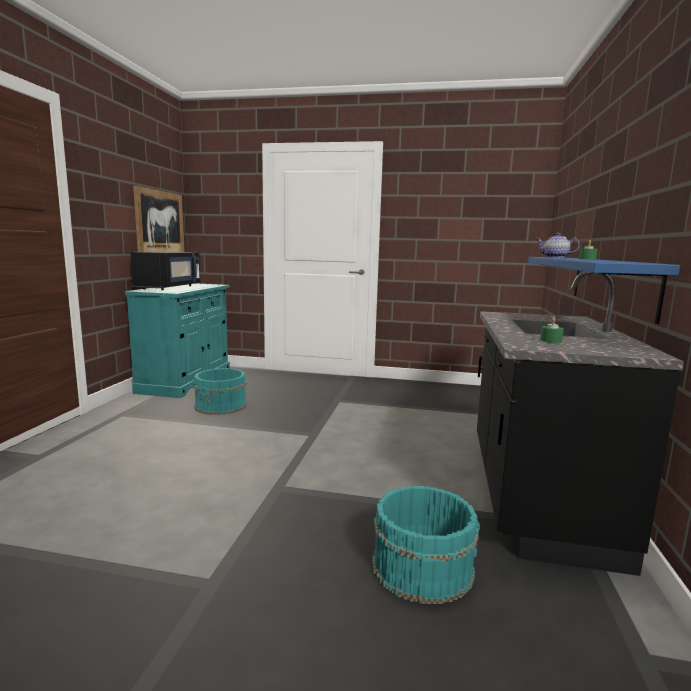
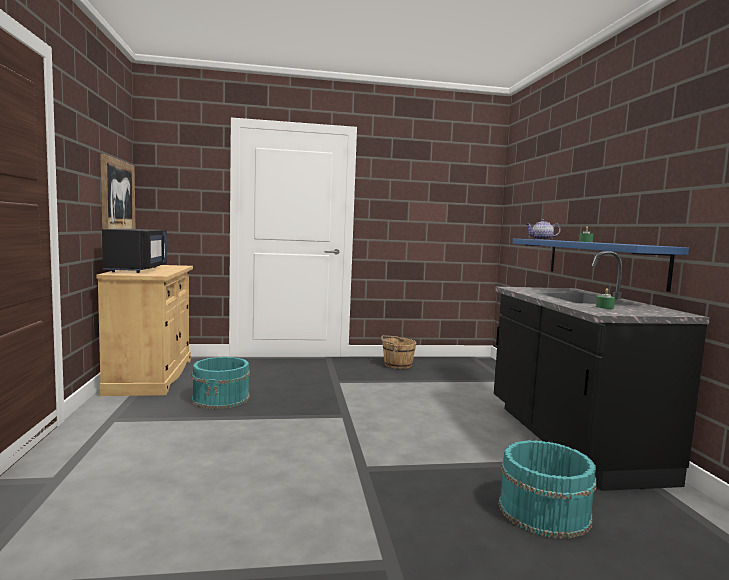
camera: 20 degrees left, 5 degrees down
turquoise cabinet [125,283,230,398] -> beige cabinet [96,265,193,396]
none -> brown bucket [381,335,416,369]

